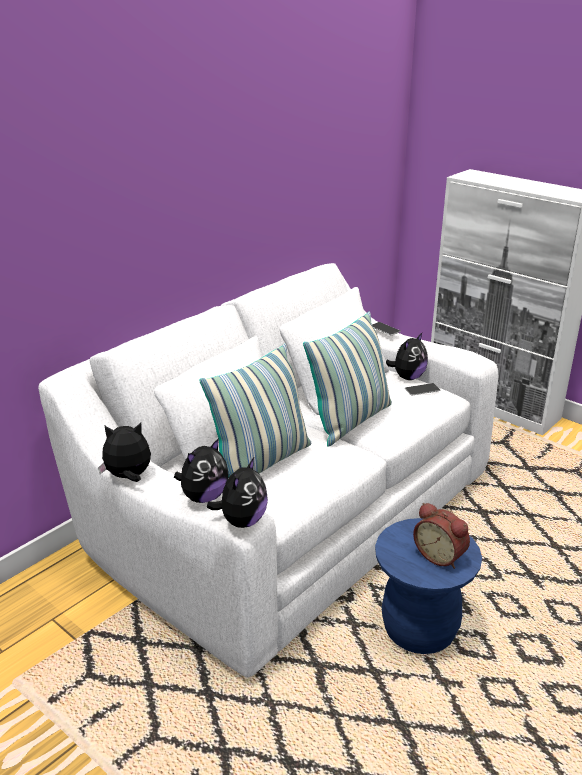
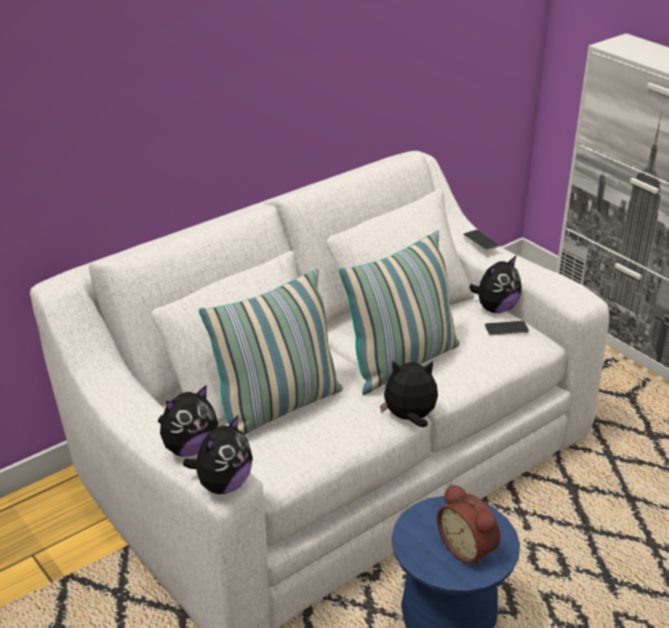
camera: 10 degrees right, 5 degrees up
plush toy [98,422,151,482] -> plush toy moved to [380,360,438,427]

